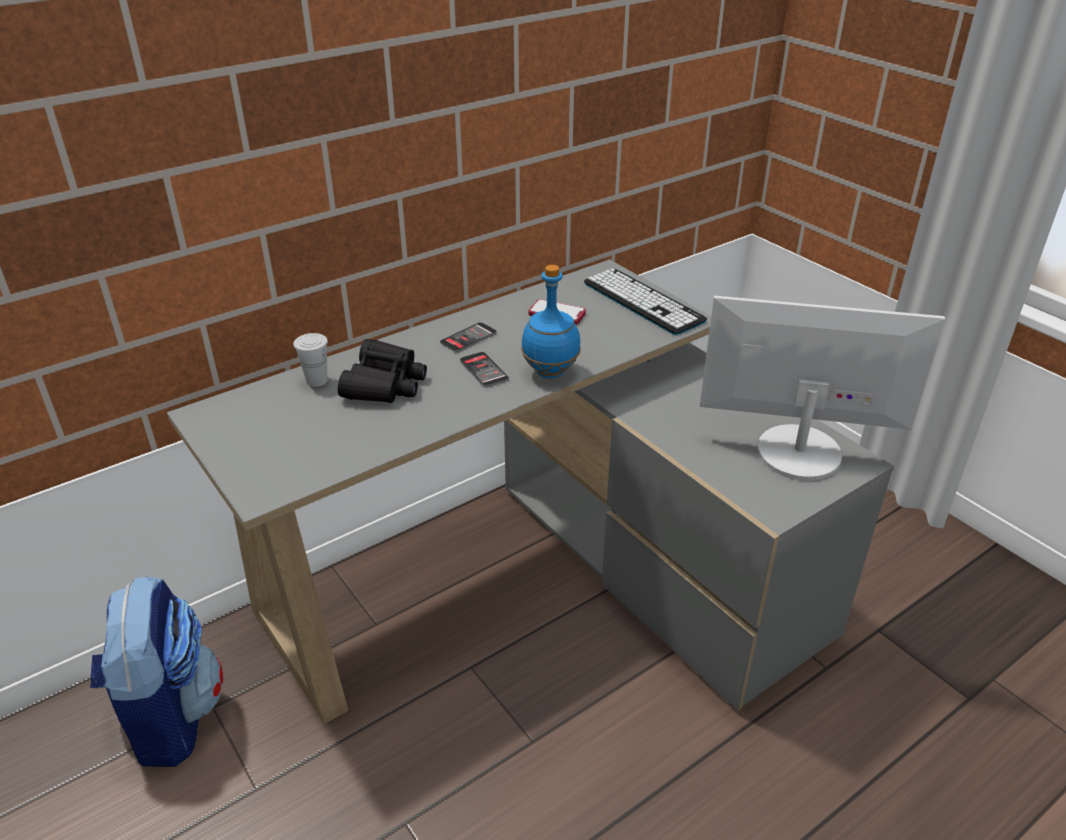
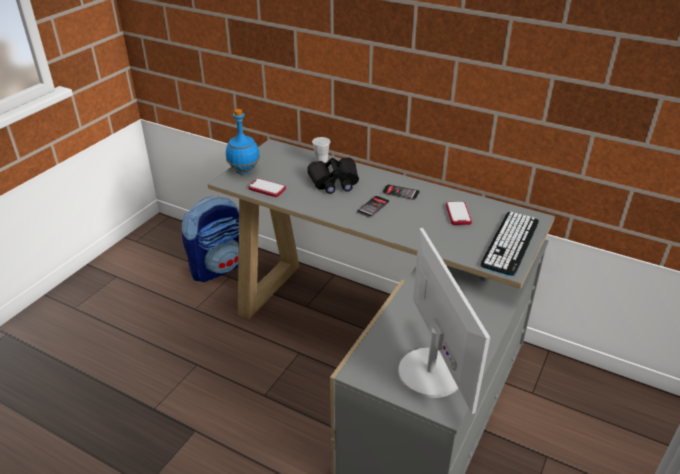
camera: 65 degrees right, 0 degrees up
blue bottle [521,265,581,379] -> blue bottle moved to [226,109,260,175]
none -> phone [248,178,286,197]

